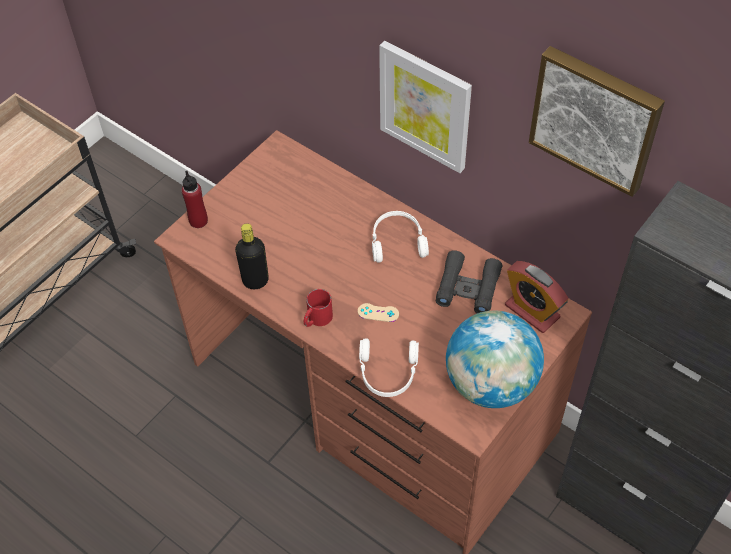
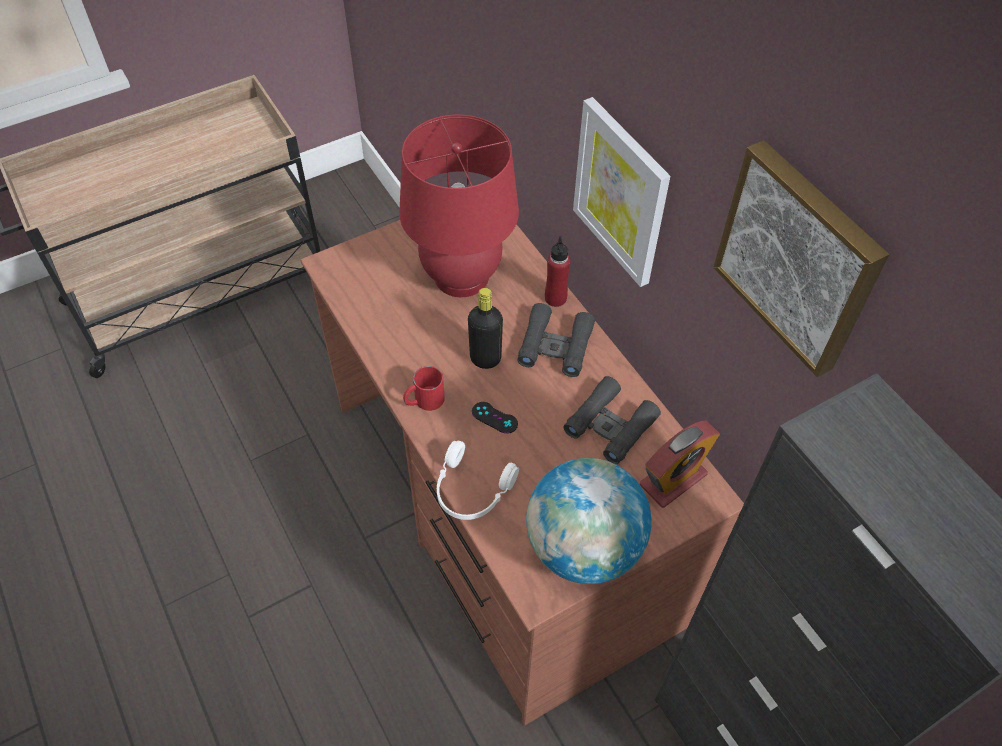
camera: 20 degrees right, 0 degrees up
red bottle [182,171,208,228] -> red bottle moved to [545,236,571,307]
black bottle [235,223,269,289] -> black bottle moved to [468,288,503,369]
beige game controller [358,303,399,322] -> black game controller [472,402,518,434]
white headphones [372,211,429,263] -> black binoculars [517,303,595,377]
alarm clock [505,261,568,333] -> alarm clock turned 105 degrees counterclockwise [640,420,720,508]
none -> red table lamp [399,115,519,297]

